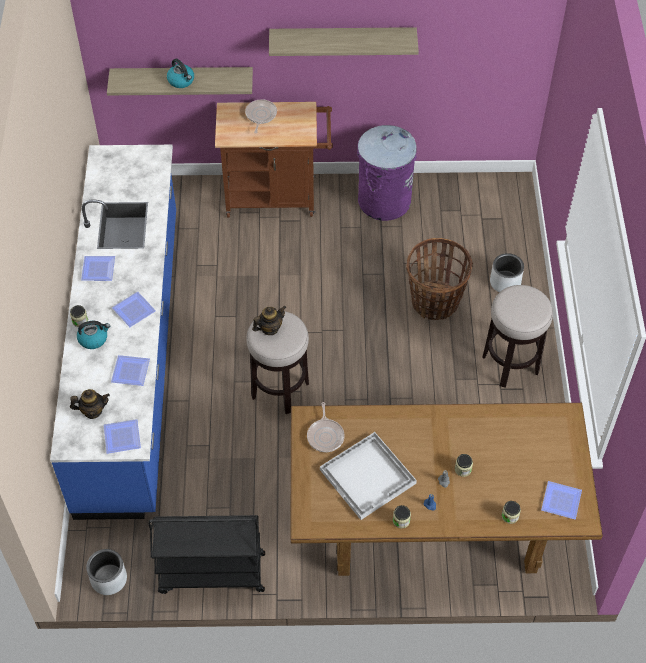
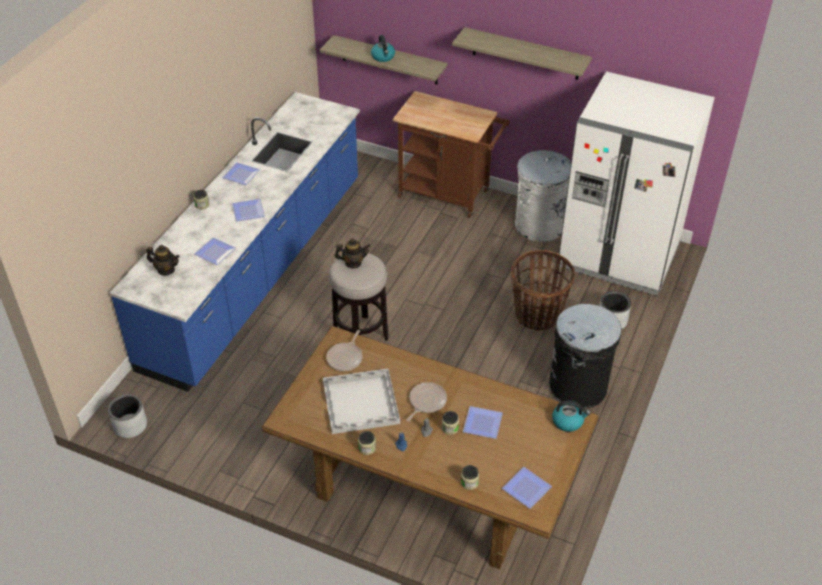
camera: 25 degrees right, 10 degrees down
kettle [77,321,110,349] -> kettle moved to [552,401,590,432]
plate [104,419,141,454] -> plate moved to [463,406,503,439]
black cart [149,515,265,594] -> none
frying pan [245,99,277,133] -> frying pan moved to [406,382,447,422]
purple trash can [357,125,417,221] -> white trash can [515,150,571,242]
stool [482,285,553,388] -> black trash can [549,304,622,409]
none -> white fridge [559,71,715,296]

